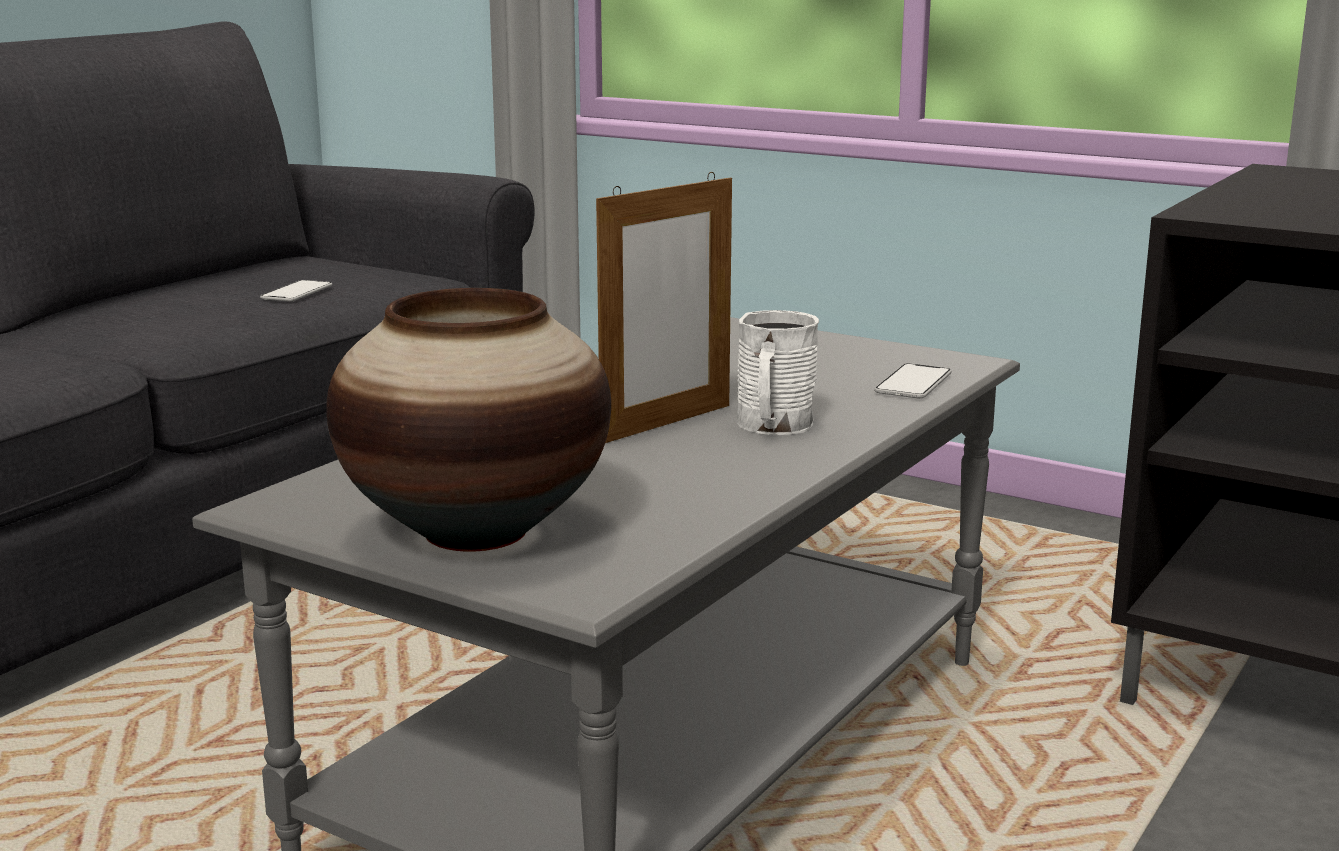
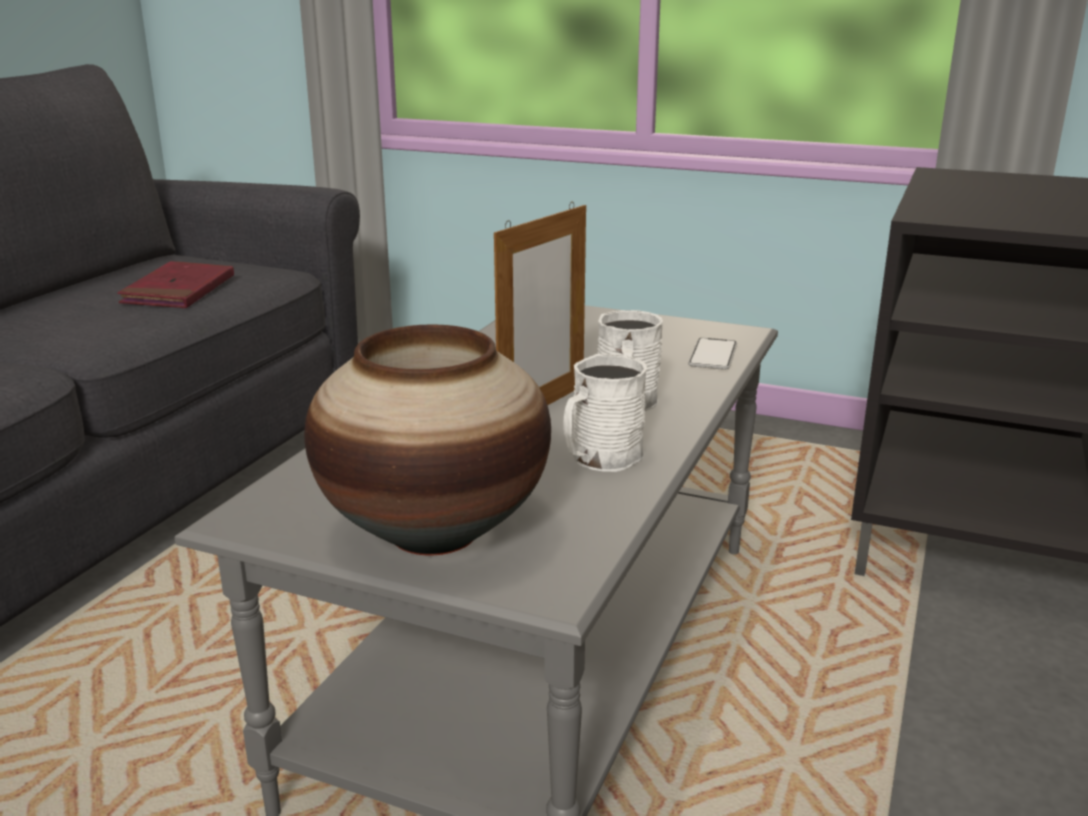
camera: 10 degrees left, 5 degrees up
phone [260,280,332,302] -> red book [118,261,234,308]
none -> white mug [563,354,647,472]

